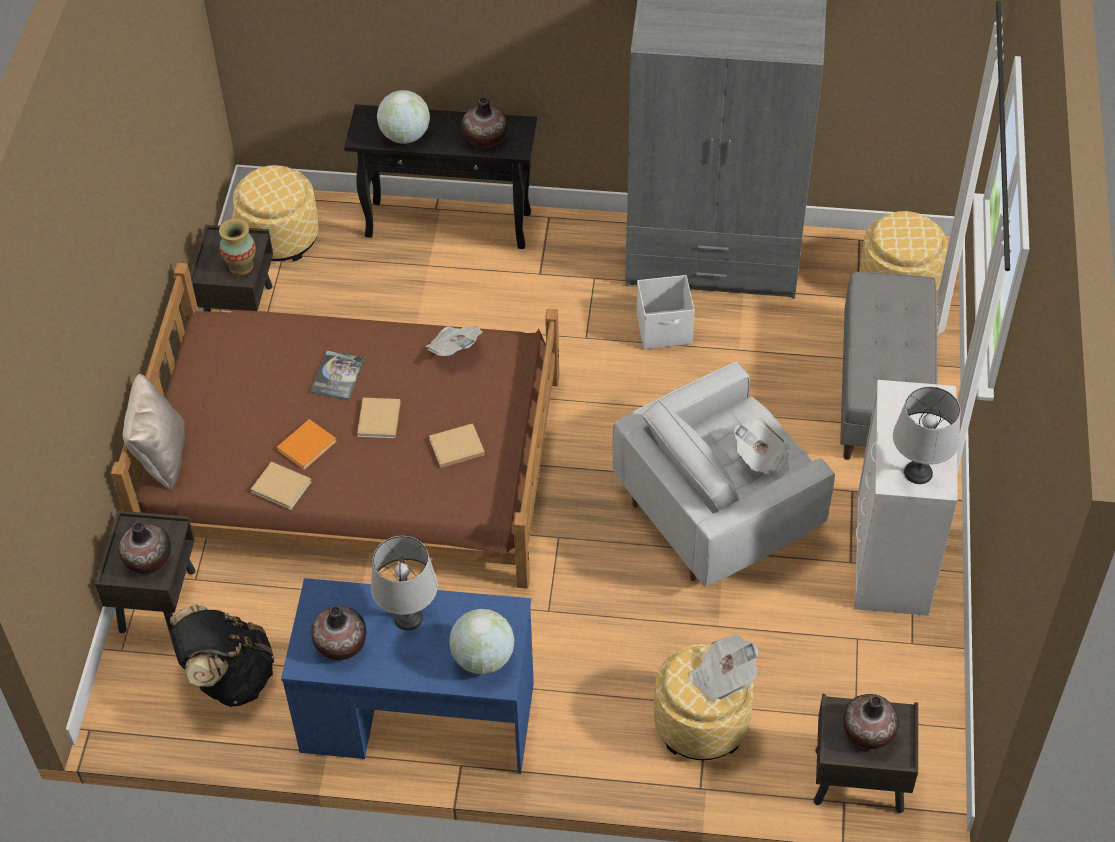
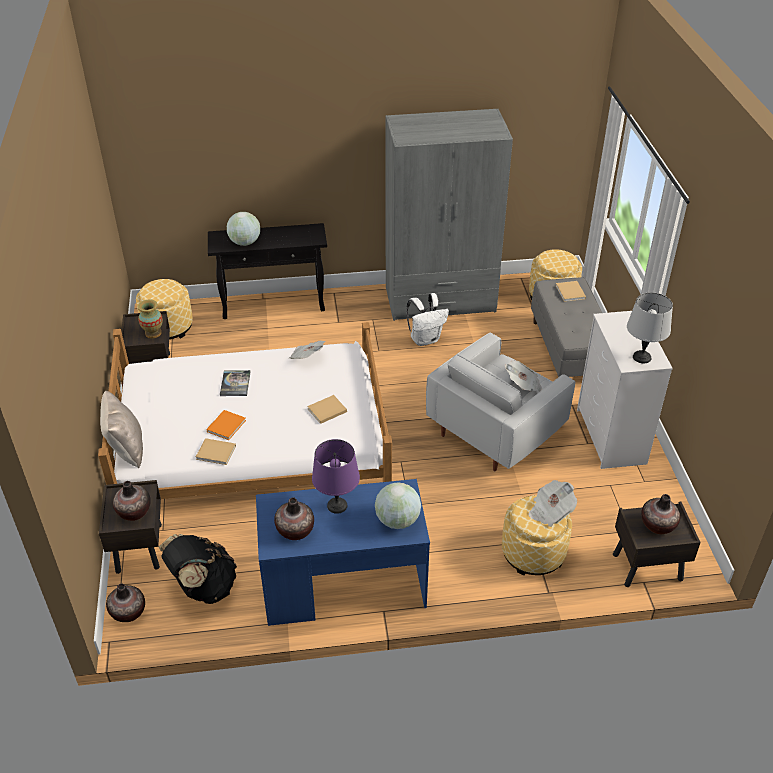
camera: 15 degrees left, 10 degrees down
brown bed [111,263,559,589] -> white bed [98,322,392,499]
beige book [357,398,401,439] -> beige book moved to [556,281,586,302]
grey table lamp [371,536,438,630] -> purple table lamp [312,439,360,514]
vase [462,97,507,148] -> vase moved to [106,584,145,622]
white storage box [636,275,695,349] -> white backpack [407,293,449,346]

